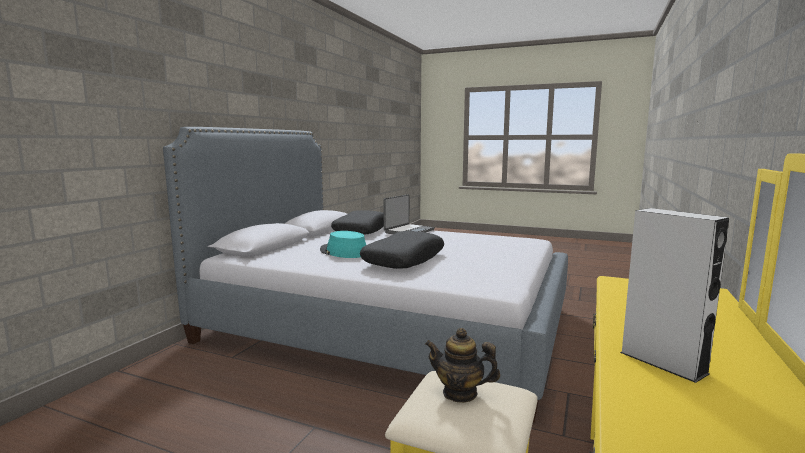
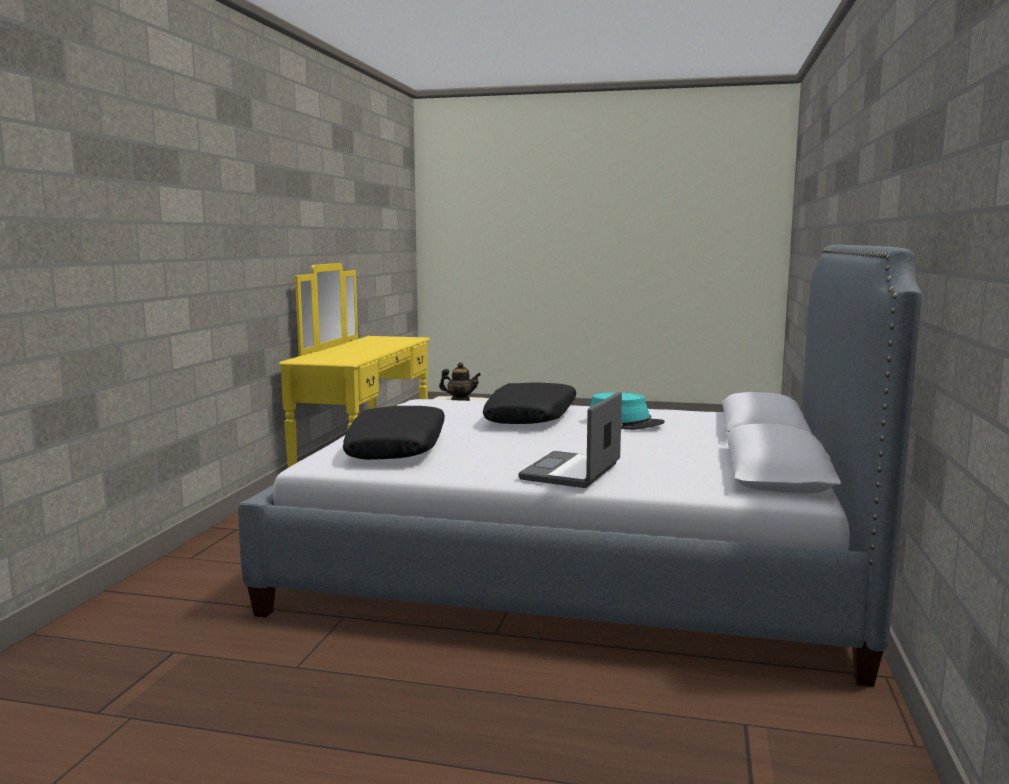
camera: 170 degrees right, 0 degrees up
black pillow [331,210,384,235] -> black pillow moved to [343,406,445,460]
grey speaker [620,208,729,383] -> none

